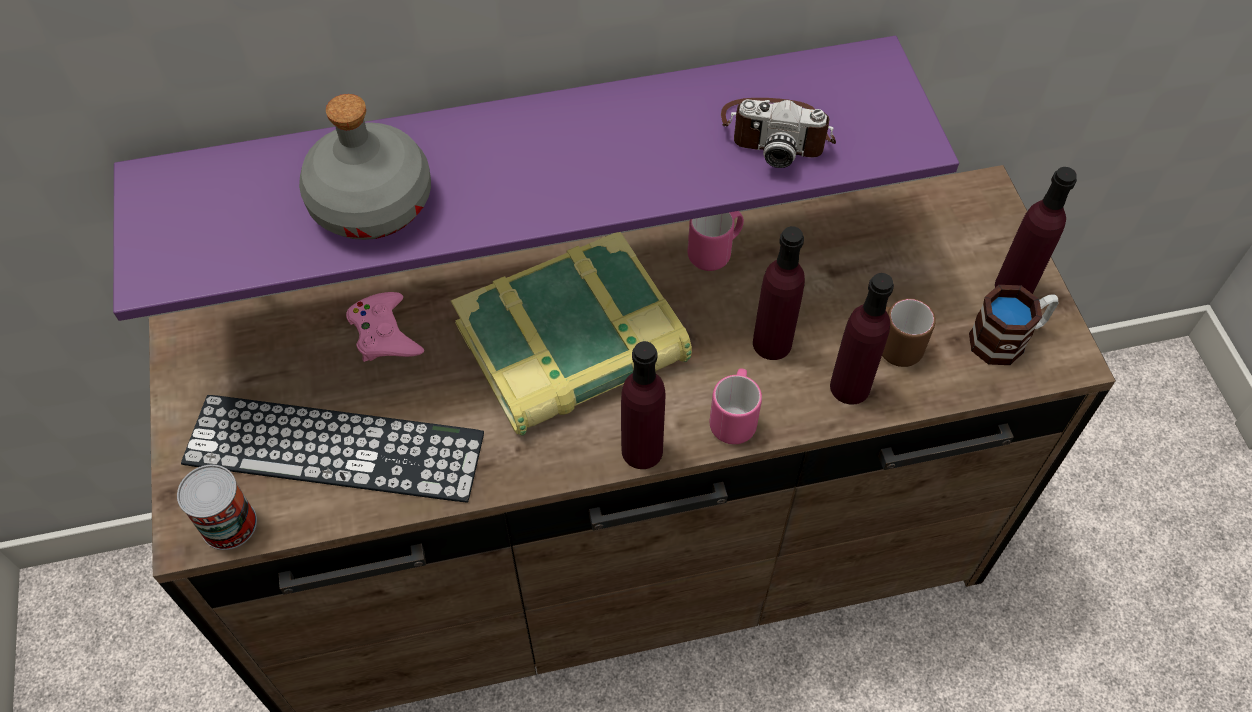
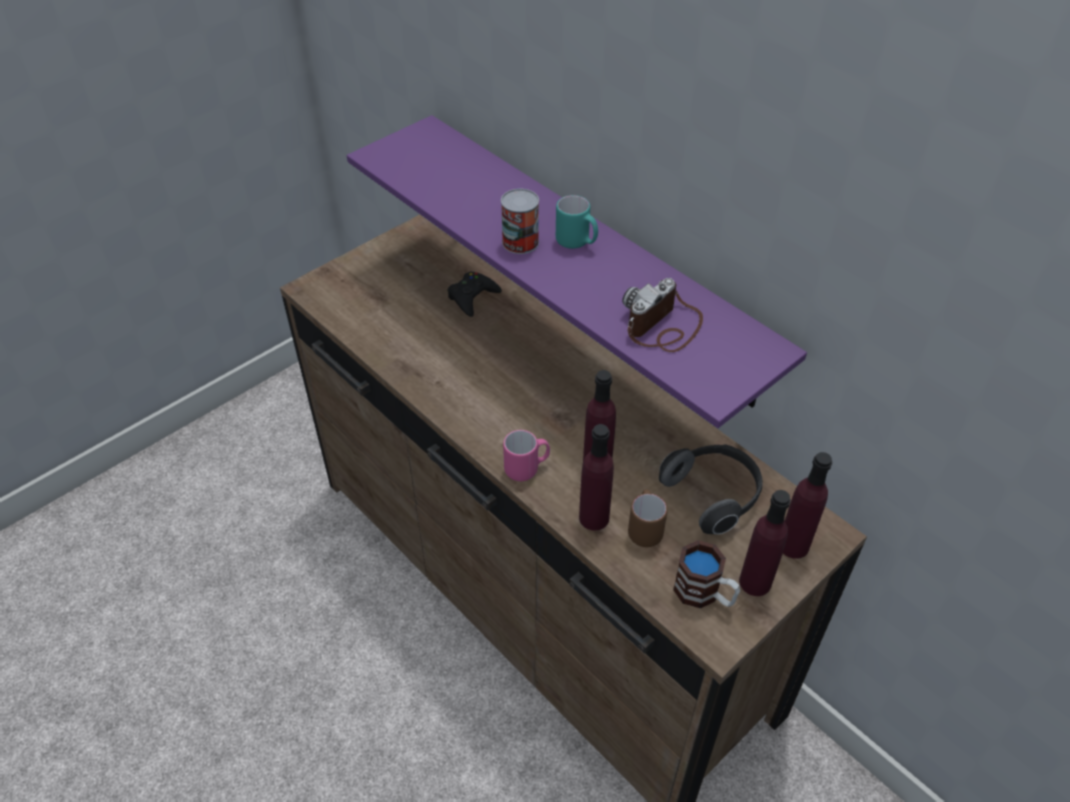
camera: 60 degrees right, 10 degrees down
can [177,465,257,550] -> can moved to [501,189,539,254]
keyboard [181,395,484,503] -> none
grey bottle [299,94,431,240] -> none
pink game controller [346,292,424,362] -> black game controller [447,272,502,317]
book [451,232,692,435] -> none
purple bottle [621,341,665,469] -> purple bottle moved to [783,452,832,559]
pink mug [688,211,744,271] -> none
camera [721,98,836,168] -> camera turned 60 degrees clockwise [622,278,703,352]
none -> turquoise mug [556,195,598,249]
none -> headphones [659,444,763,535]

